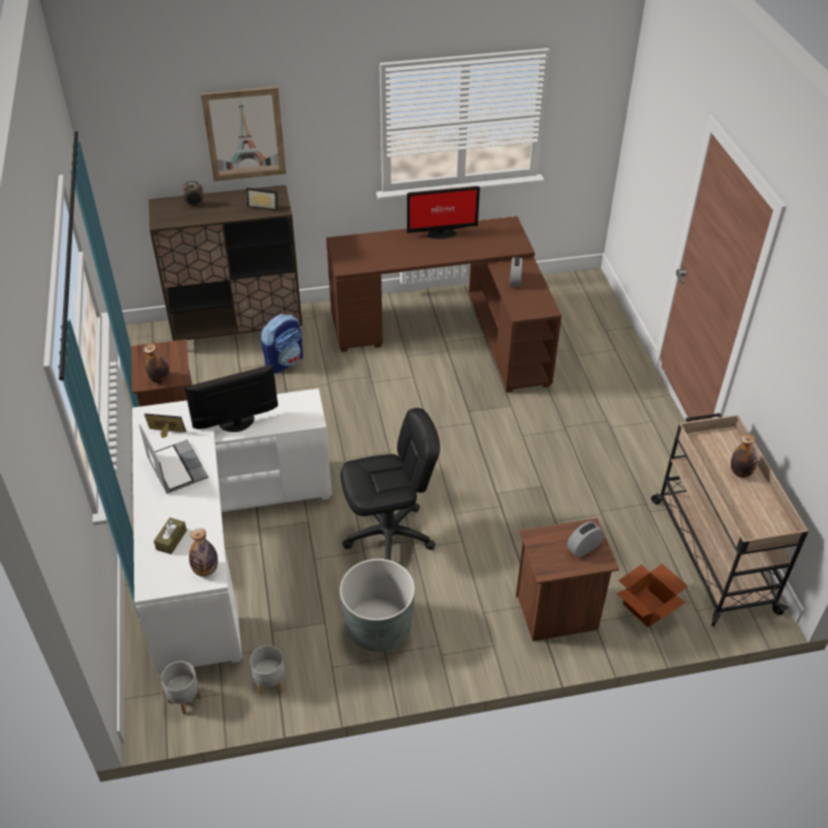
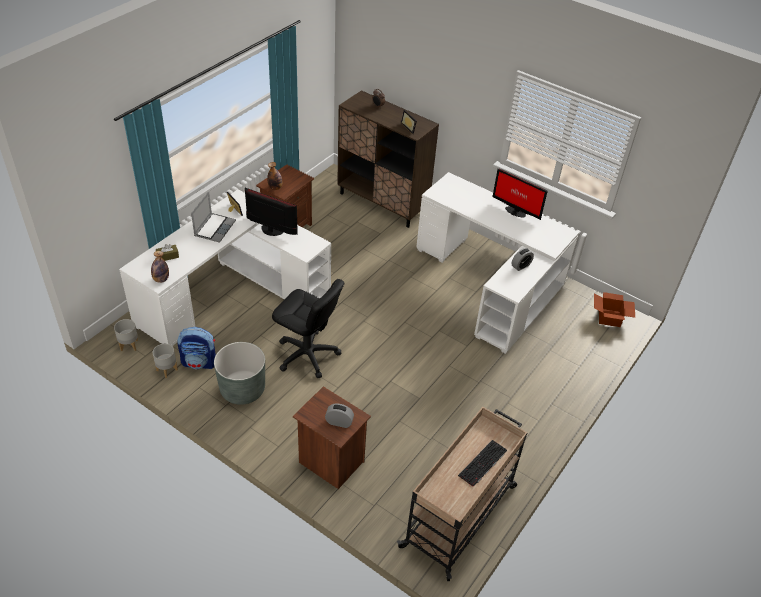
camera: 45 degrees right, 0 degrees up
picture [201,87,286,181] -> none
backpack [261,314,303,373] -> backpack moved to [178,327,216,369]
brown desk [326,216,562,392] -> white desk [416,172,579,354]
cardboard box [617,564,688,627] -> cardboard box moved to [594,292,635,327]
bottle [731,434,757,478] -> keyboard [458,440,507,487]

